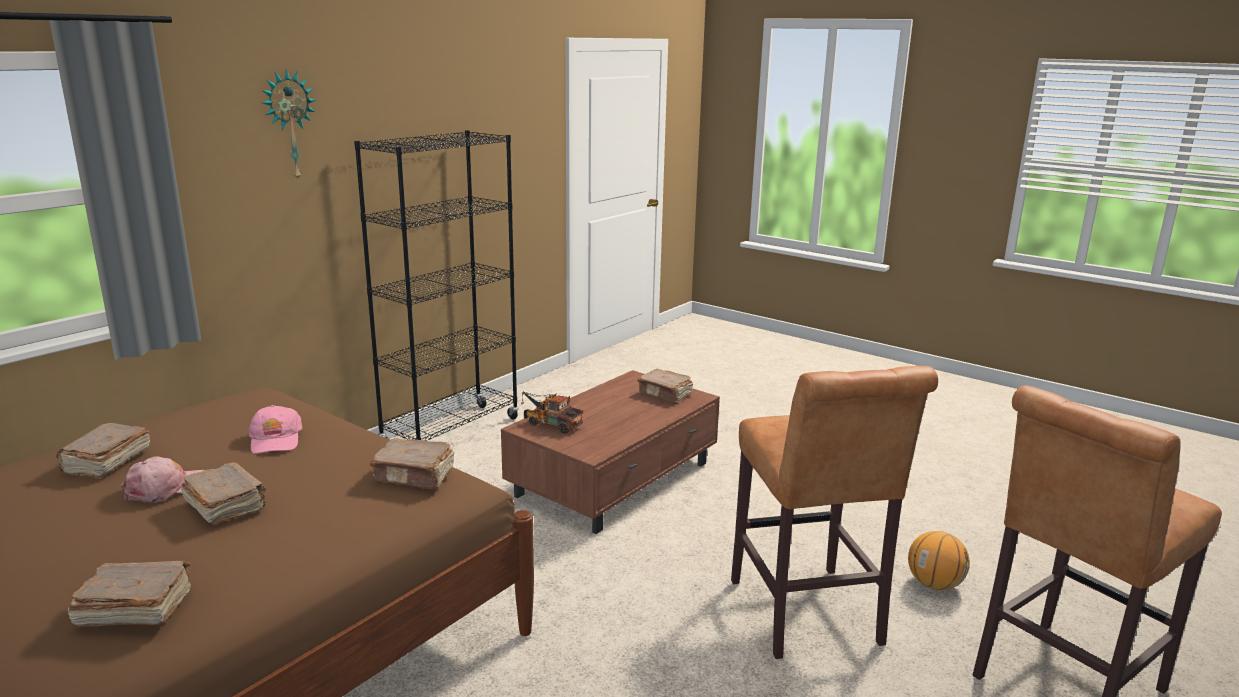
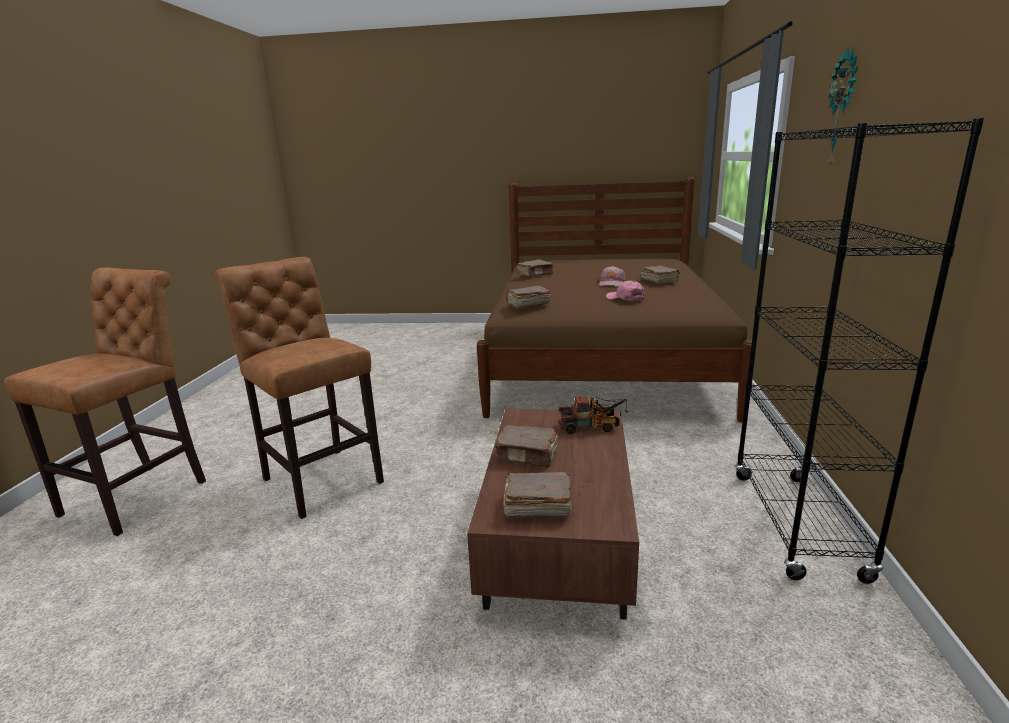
camera: 150 degrees right, 0 degrees up
brown book [181,462,267,525] -> brown book moved to [495,425,558,467]
basketball [908,531,970,590] -> none

